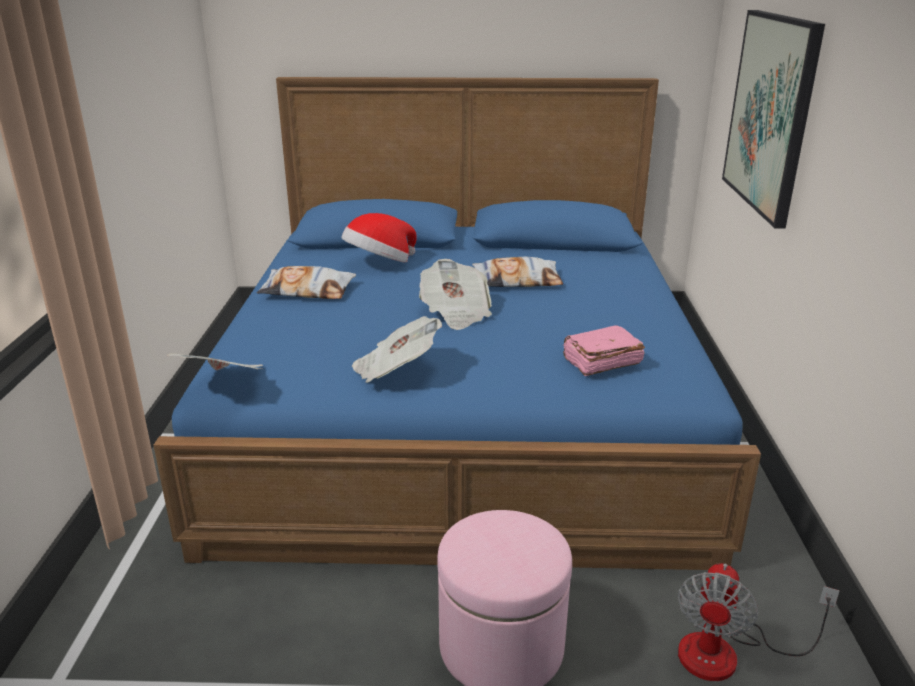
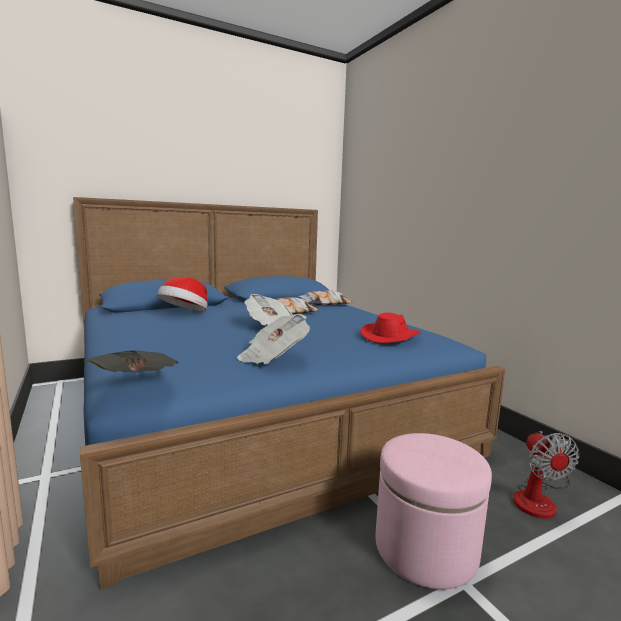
camera: 30 degrees left, 15 degrees down
pillow [257,266,356,299] -> pillow moved to [298,291,353,305]
pink book [563,325,645,376] -> red hat [360,313,421,343]
picture [722,10,825,229] -> none

